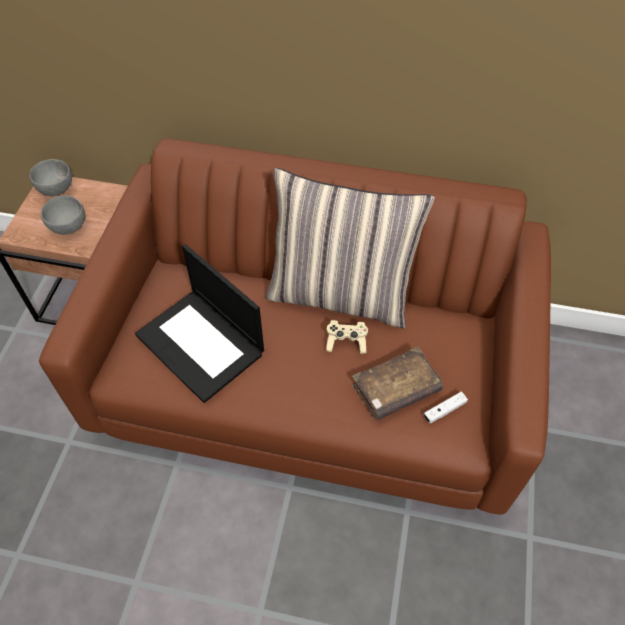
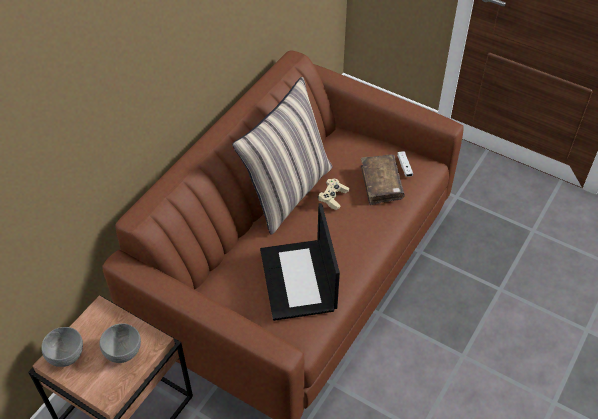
camera: 70 degrees left, 5 degrees down
laptop [135,244,264,403] -> laptop turned 105 degrees clockwise [260,203,340,321]

